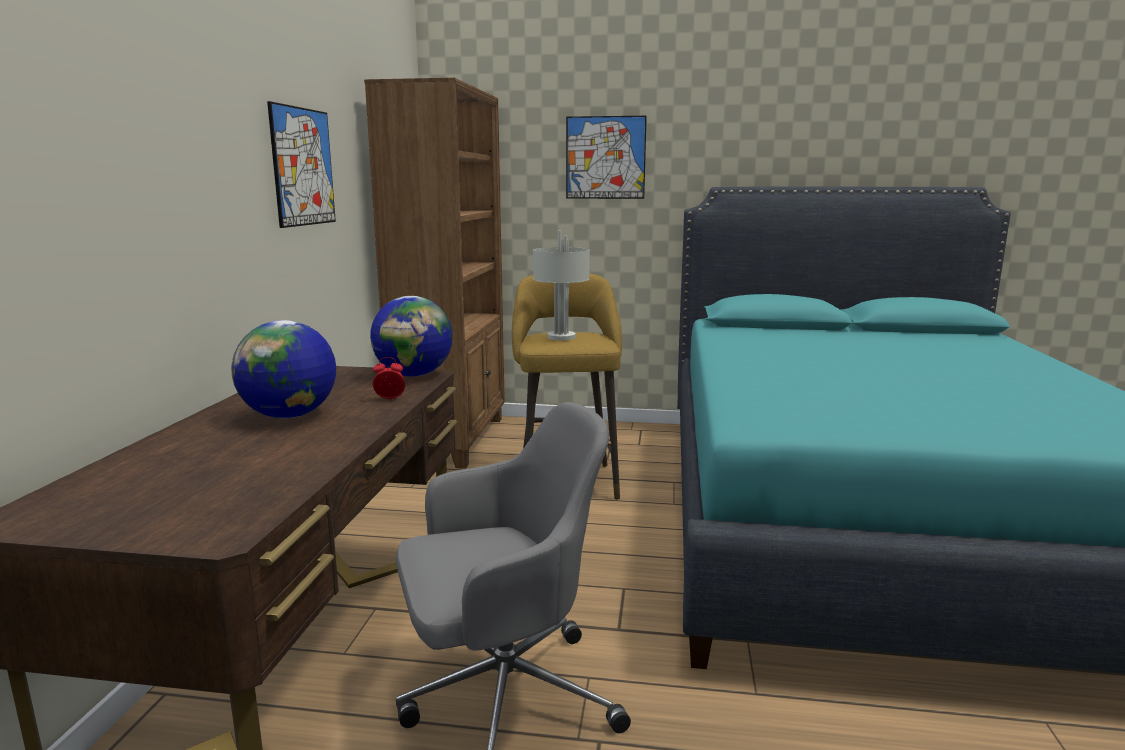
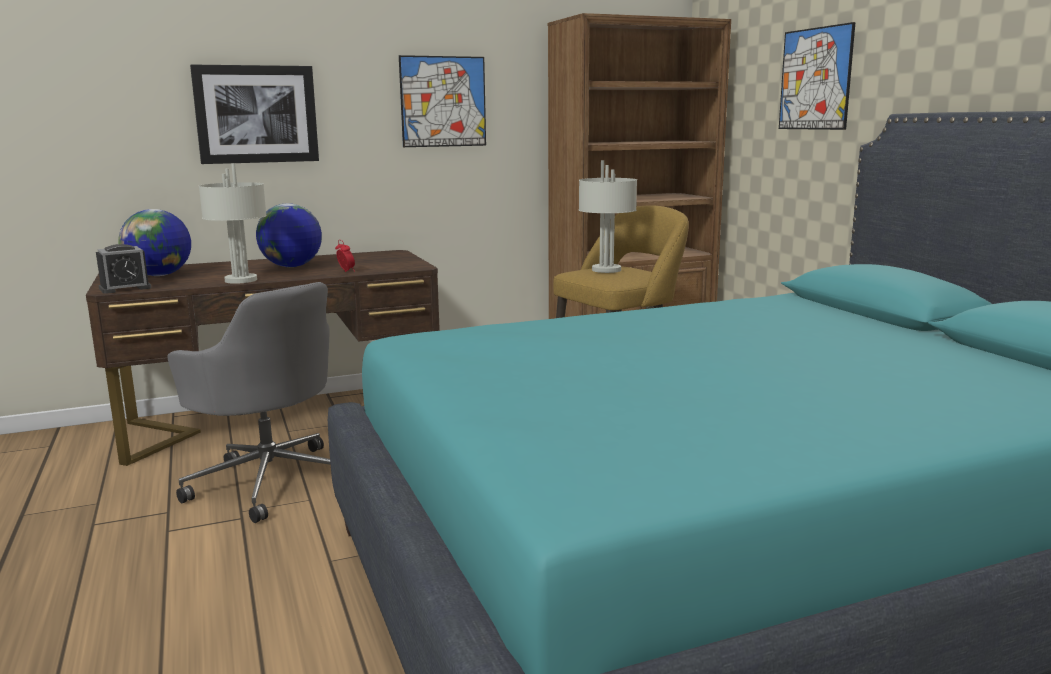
camera: 60 degrees right, 0 degrees up
globe [370,296,453,377] -> globe moved to [118,209,191,276]
none -> alarm clock [96,244,151,294]
none -> picture [190,64,319,164]
none -> grey table lamp [199,163,267,284]

